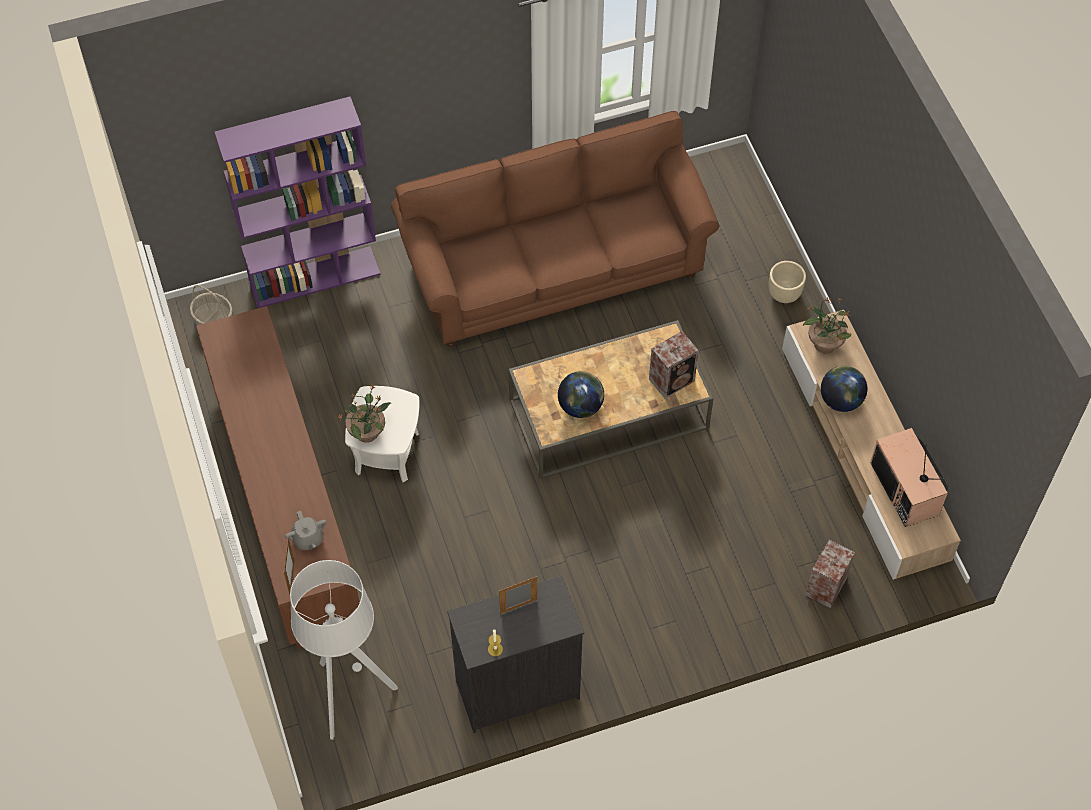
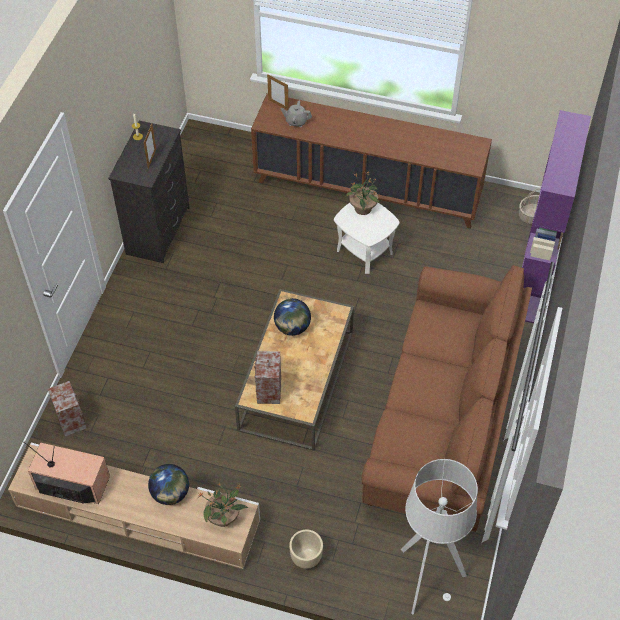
camera: 125 degrees right, 5 degrees down
grey floor lamp [290,560,398,740] -> grey floor lamp moved to [401,459,478,615]

